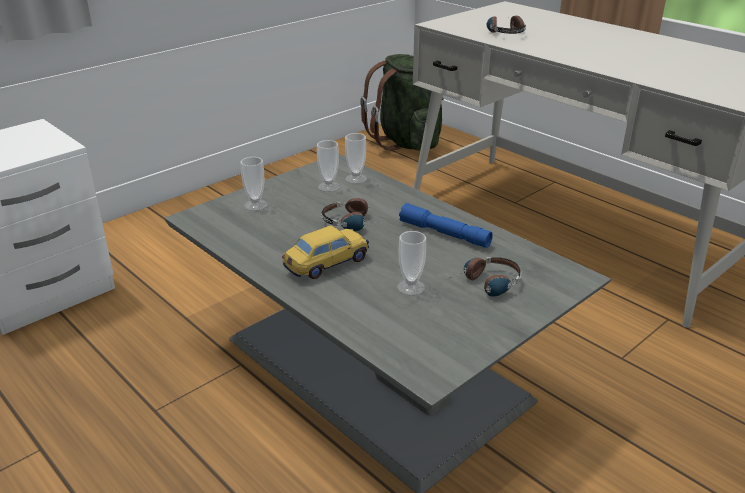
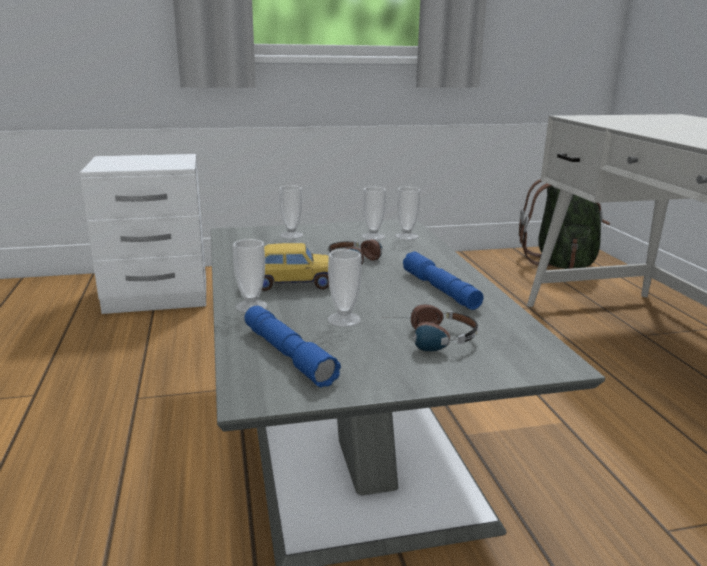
camera: 30 degrees right, 10 degrees down
headphones [487,16,526,34] -> none
none -> cup [233,239,268,313]
none -> blue flashlight [245,306,341,388]

